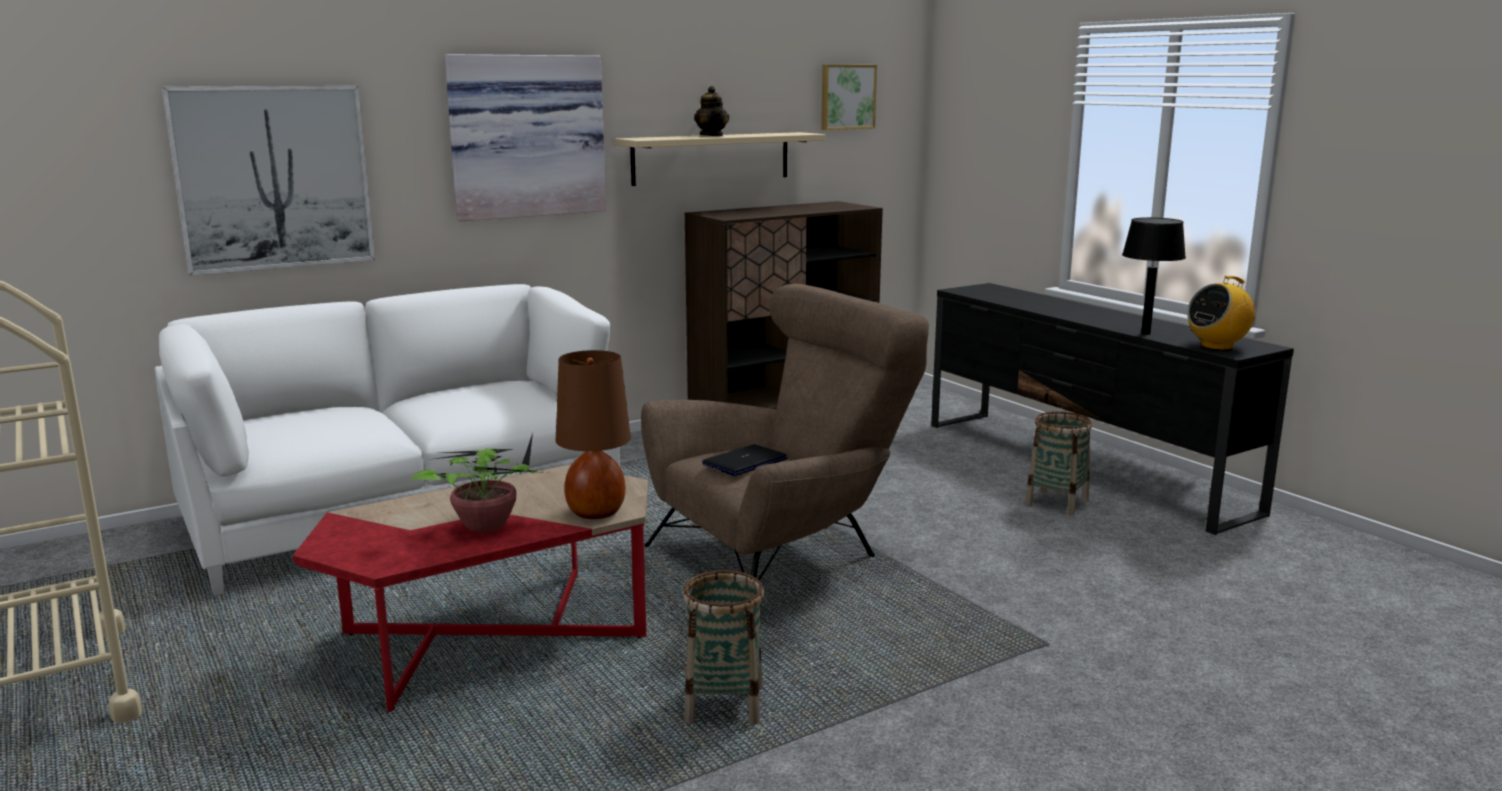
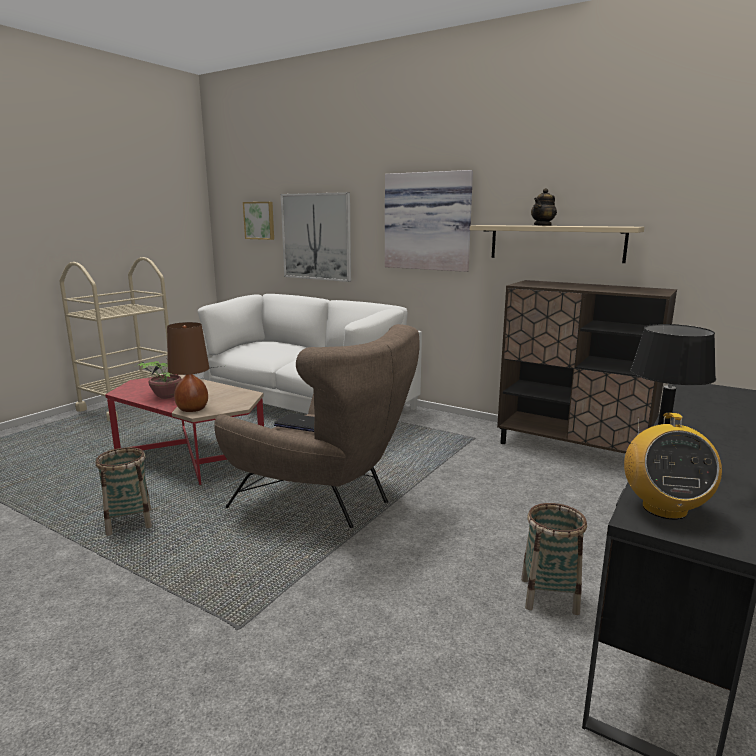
camera: 65 degrees right, 0 degrees up
picture [821,65,877,130] -> picture moved to [243,202,274,240]
radio [1187,276,1255,350] -> radio turned 120 degrees counterclockwise [624,413,722,520]

